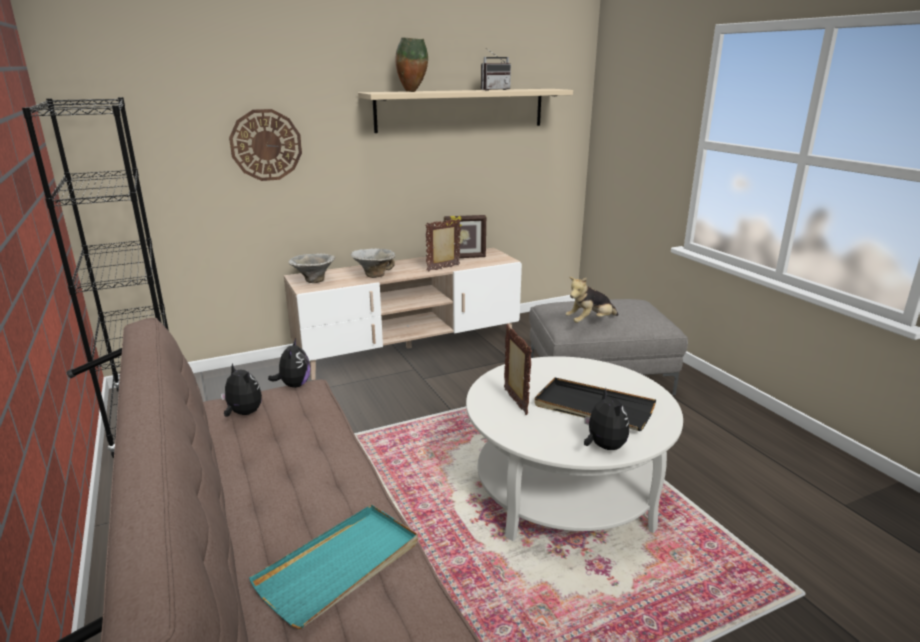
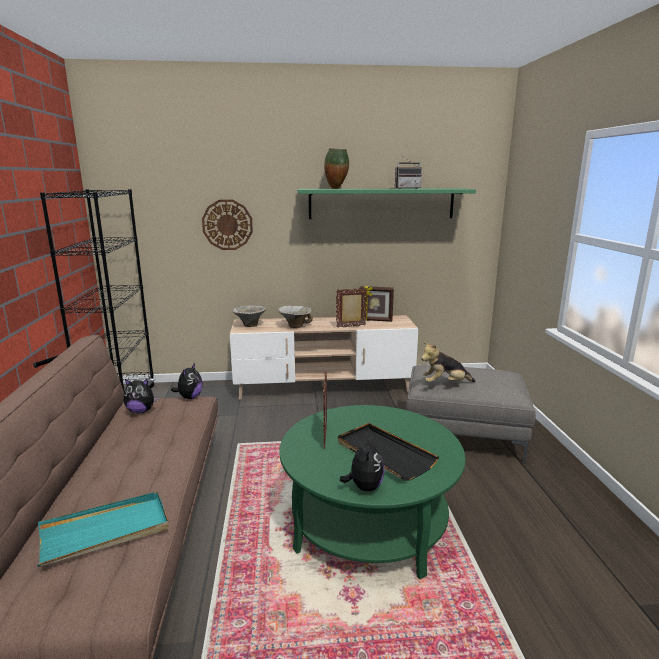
camera: 20 degrees right, 5 degrees down
plush toy [221,363,262,417] -> plush toy turned 120 degrees clockwise [124,379,159,413]
beige shelf [358,89,573,133] -> green shelf [297,188,476,219]
white coffee table [466,356,683,541] -> green coffee table [280,405,465,579]

